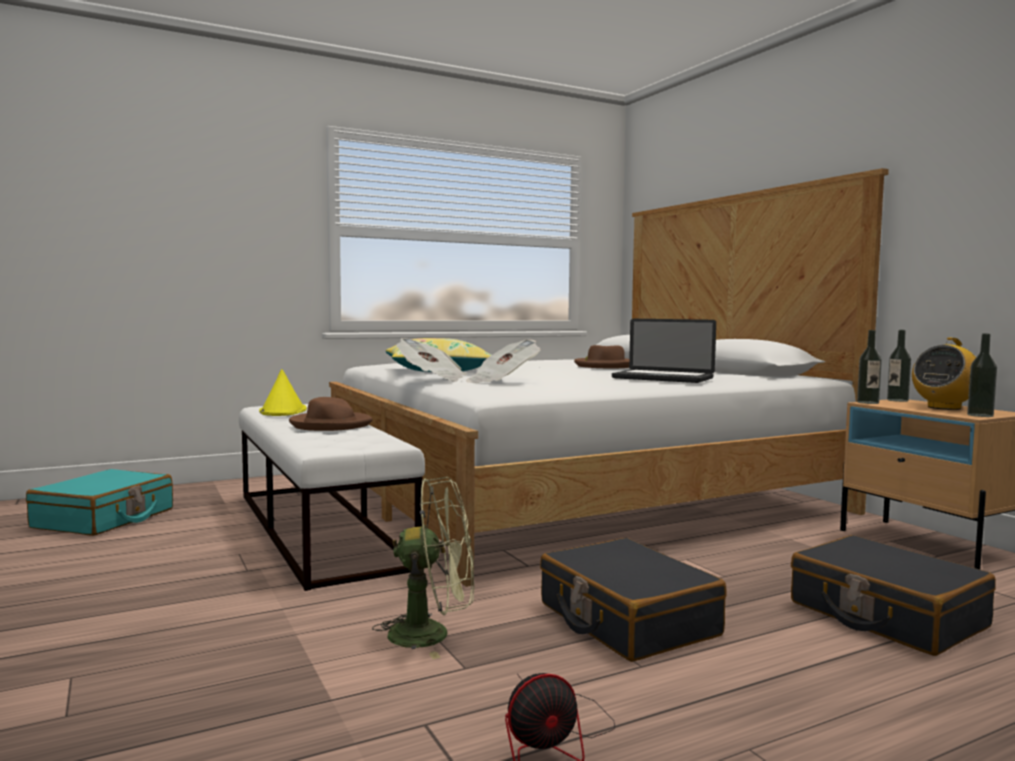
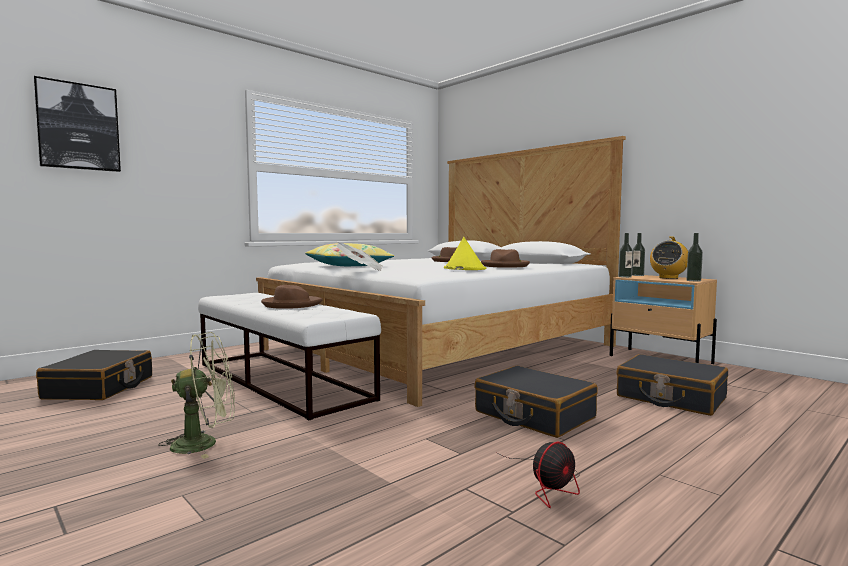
camera: 15 degrees left, 0 degrees up
turquoise suitcase [26,469,173,536] -> black suitcase [36,350,152,400]
yellow hat [259,369,307,416] -> yellow hat moved to [444,237,486,270]
green fan [372,477,474,659] -> green fan moved to [158,332,235,459]
newspaper [466,339,540,383] -> none
laptop [612,319,716,383] -> brown hat [481,249,530,268]
none -> picture [33,76,121,172]

